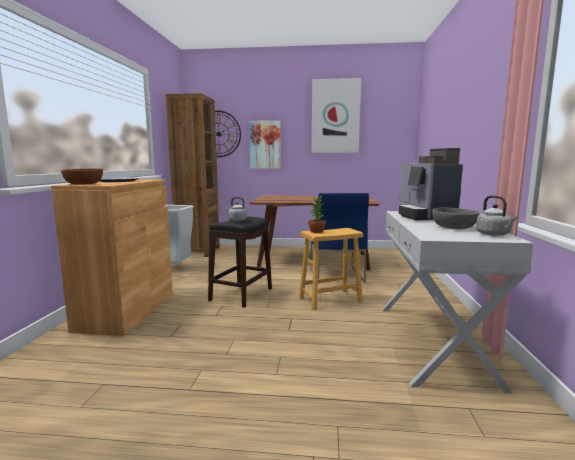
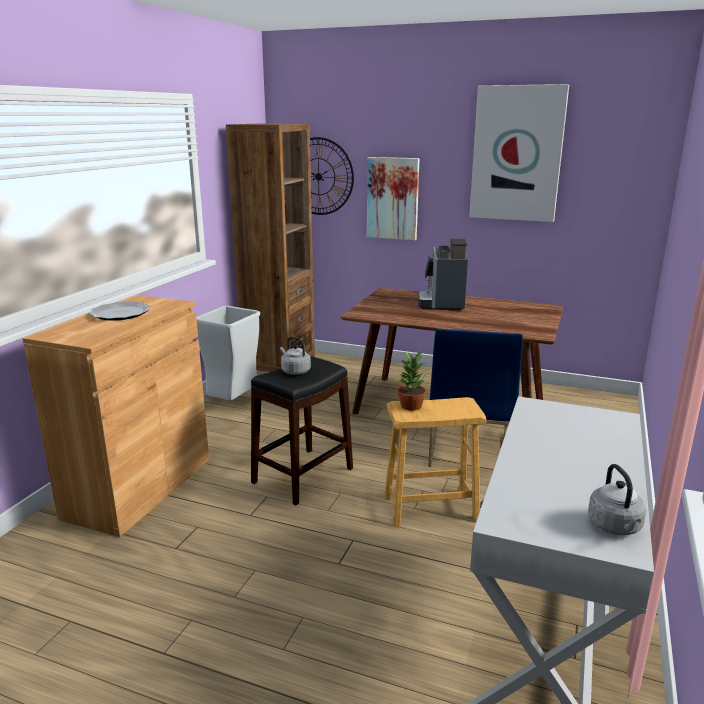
camera: 15 degrees right, 10 degrees up
brown bowl [61,168,103,185] -> none
coffee machine [399,148,463,220] -> coffee machine moved to [418,238,468,310]
grey bowl [432,208,480,229] -> none

